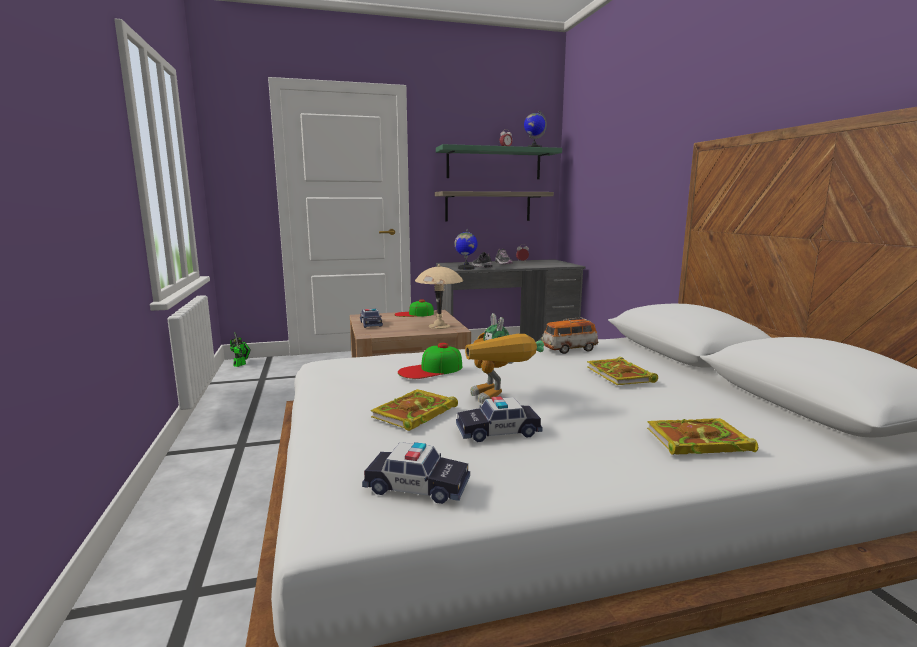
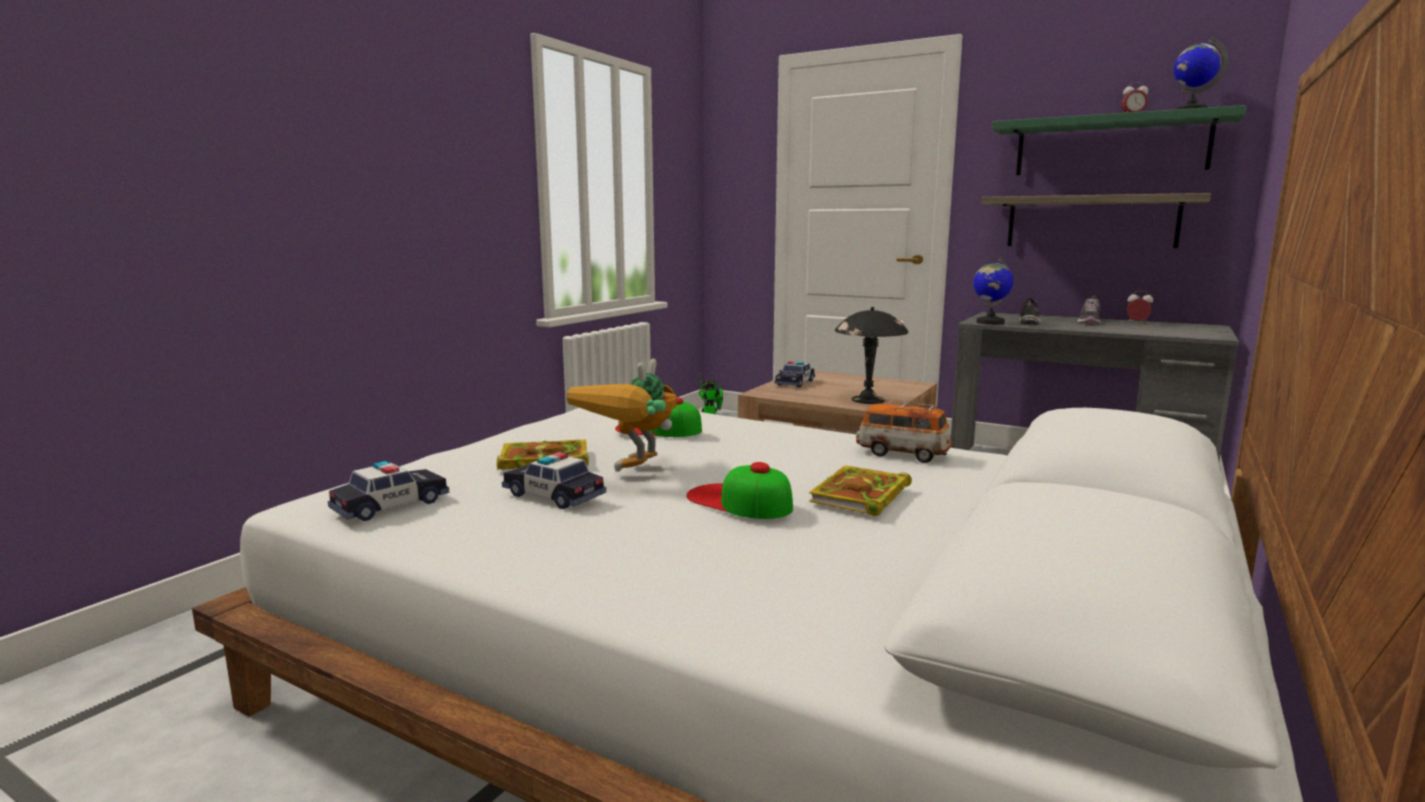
camera: 45 degrees right, 0 degrees up
toy car [362,442,470,504] -> toy car turned 105 degrees counterclockwise [328,461,449,521]
cap [394,299,434,317] -> cap moved to [686,462,793,519]
beige table lamp [415,264,463,329] -> black table lamp [835,307,909,404]
book [647,418,758,455] -> none

